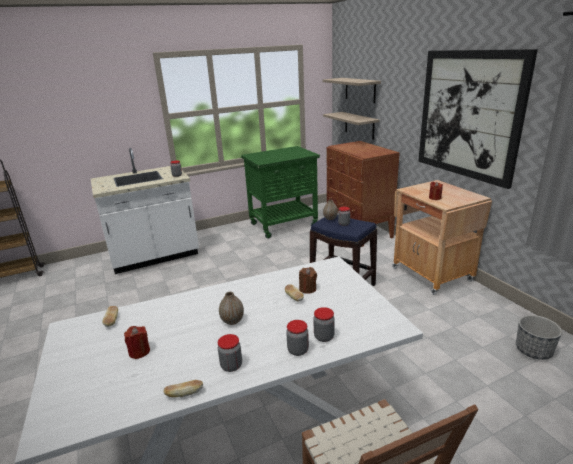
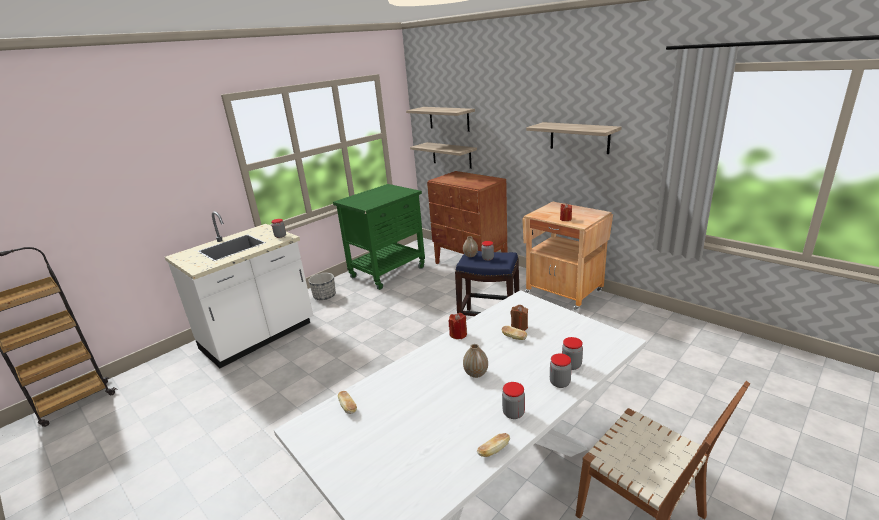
camera: 20 degrees left, 0 degrees up
red candle [124,326,150,359] -> red candle moved to [449,313,467,339]
picture [418,49,538,189] -> shelf [526,122,621,154]
planter [516,315,562,360] -> planter moved to [308,273,336,300]

